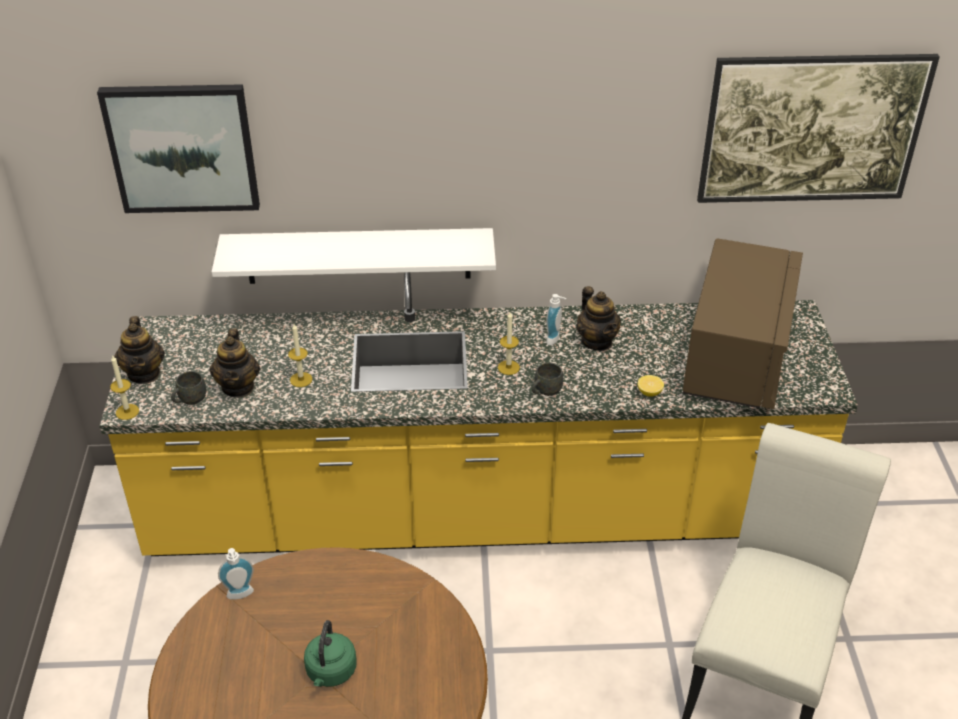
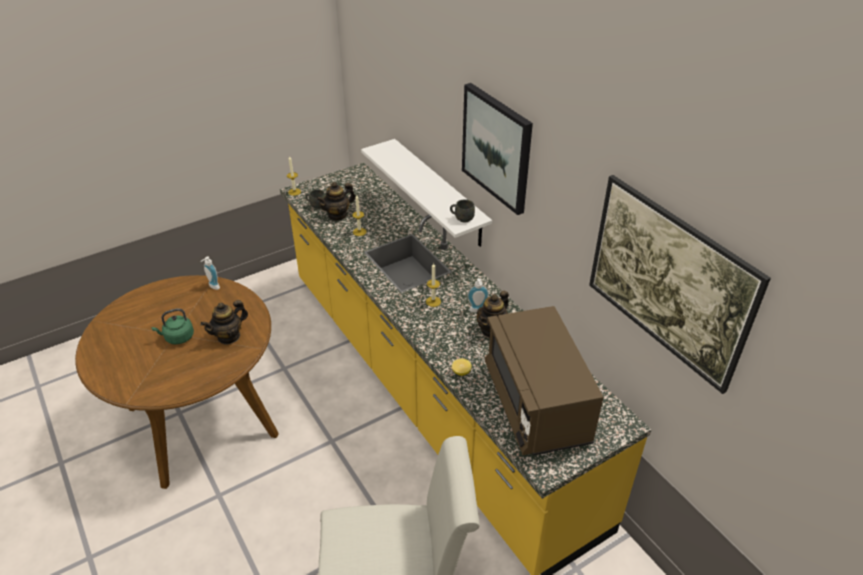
camera: 60 degrees right, 0 degrees up
picture [97,84,260,213] -> picture moved to [462,83,533,215]
teapot [114,316,165,384] -> teapot moved to [200,300,248,345]
grey mug [532,362,563,396] -> grey mug moved to [450,199,475,222]
brown microwave [683,238,803,409] -> brown microwave turned 90 degrees clockwise [485,306,603,455]

